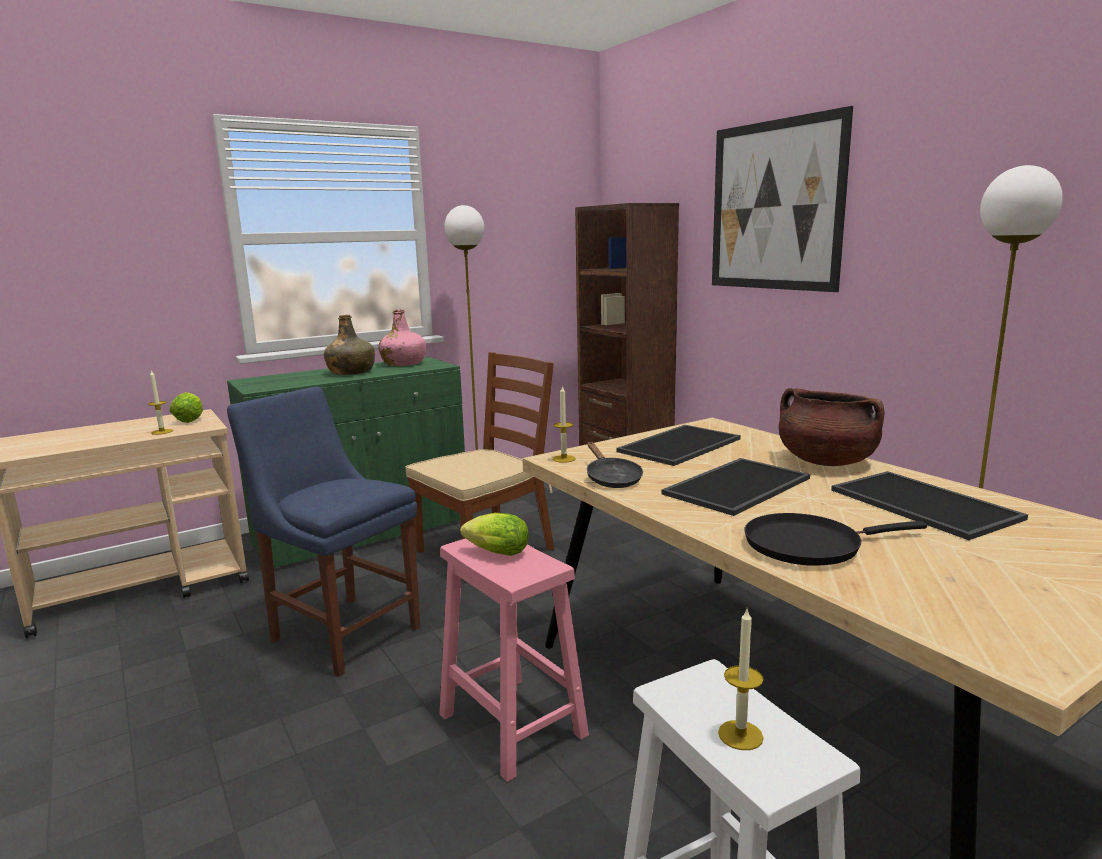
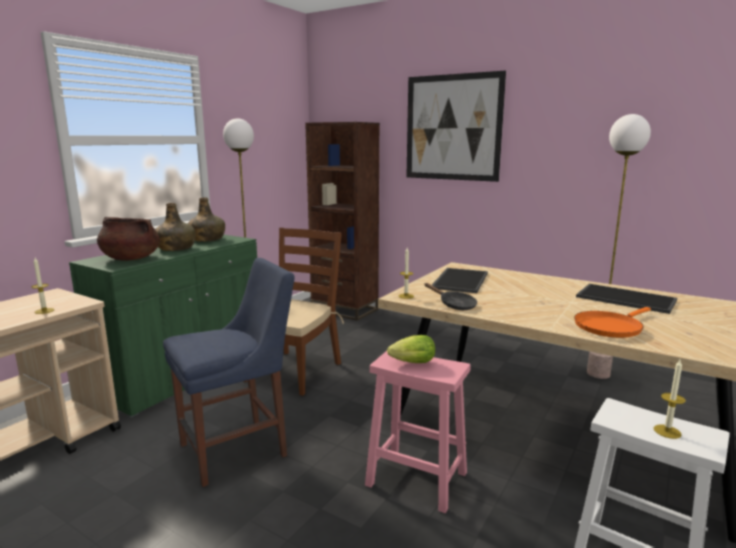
camera: 25 degrees left, 0 degrees up
lettuce [170,392,203,423] -> none
blue chair [227,386,421,677] -> blue chair turned 135 degrees clockwise [163,258,295,487]
pink bottle [379,309,426,366] -> green bottle [188,197,225,242]
tray [661,458,810,516] -> none
black frying pan [745,513,927,566] -> orange frying pan [574,307,651,338]
brown cooking pot [779,388,885,466] -> brown cooking pot moved to [97,217,160,261]

